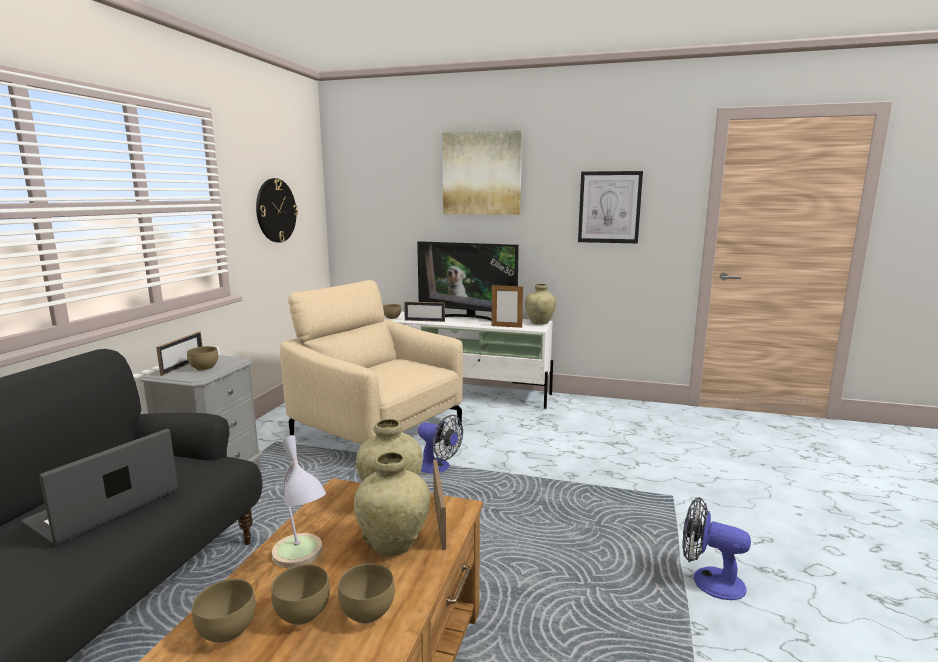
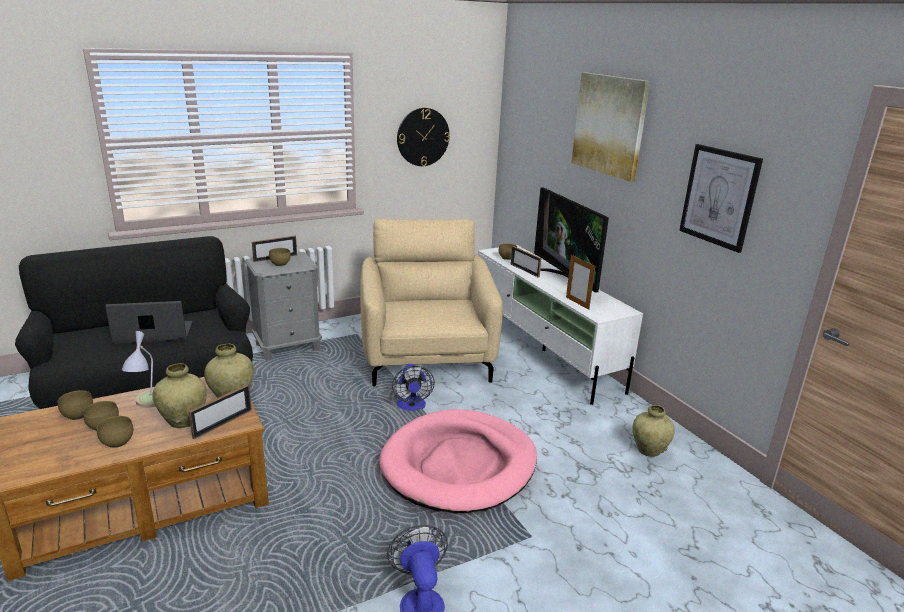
camera: 45 degrees right, 10 degrees up
beige vase [525,284,556,325] -> beige vase moved to [632,405,675,457]
none -> pink dog bed [379,409,537,513]

